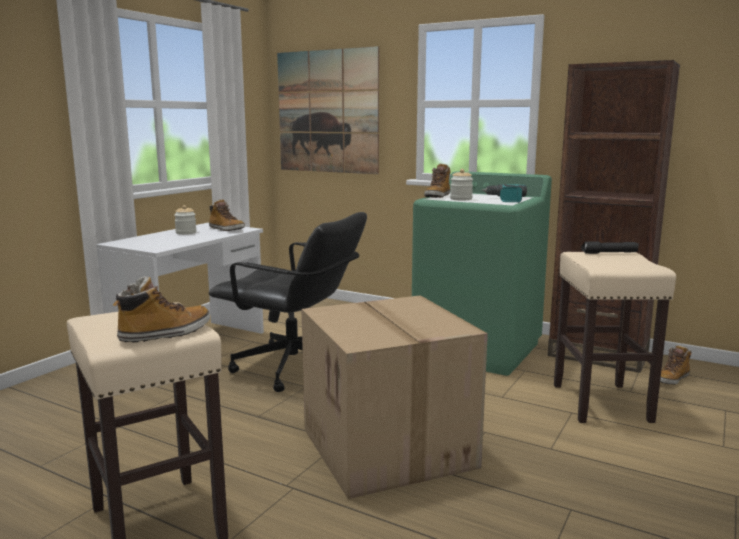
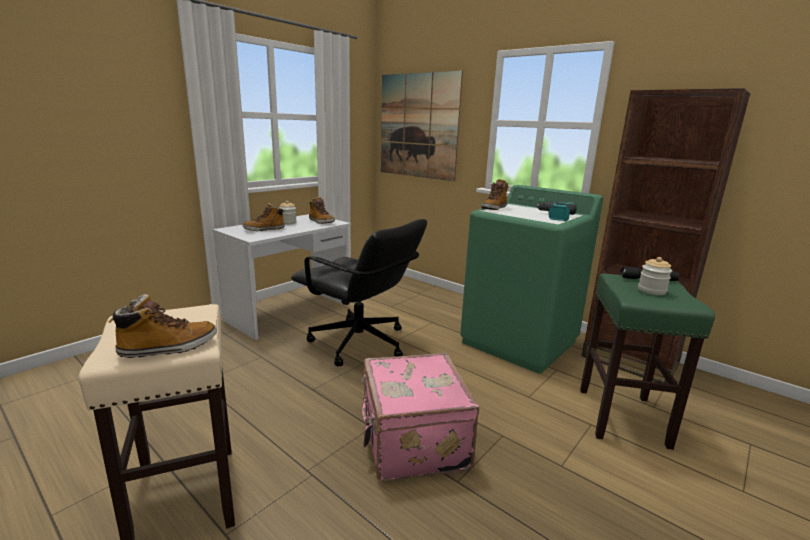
camera: 10 degrees right, 5 degrees up
cardboard box [301,295,488,499] -> pink suitcase [361,353,479,481]
jar [450,169,473,200] -> jar moved to [638,257,672,295]
beige stool [554,252,676,423] -> green stool [580,274,715,450]
boot [660,345,692,385] -> boot moved to [243,203,285,231]

